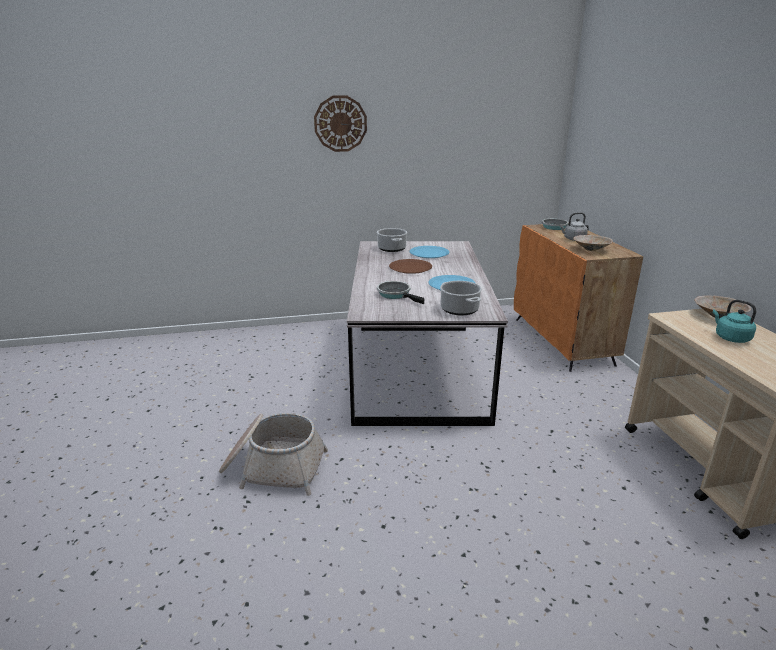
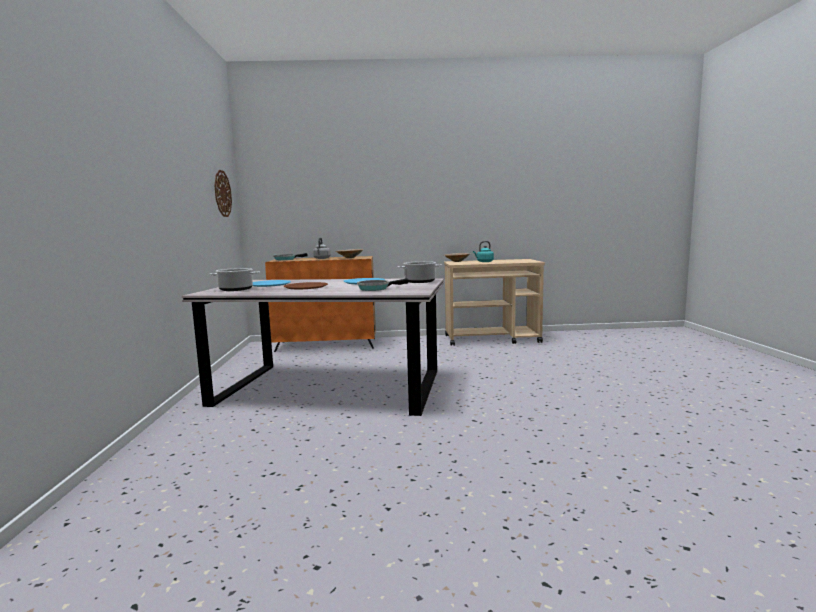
camera: 80 degrees left, 15 degrees down
basket [219,413,328,496] -> none
wall clock [314,95,367,152] -> wall clock moved to [214,170,232,217]

